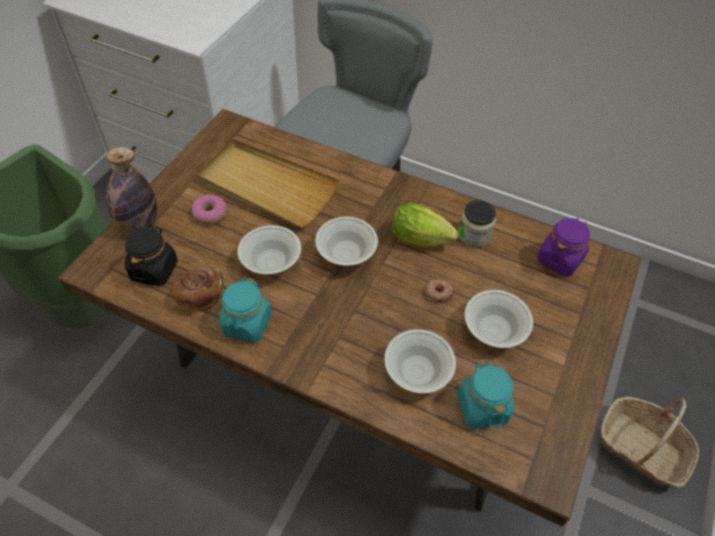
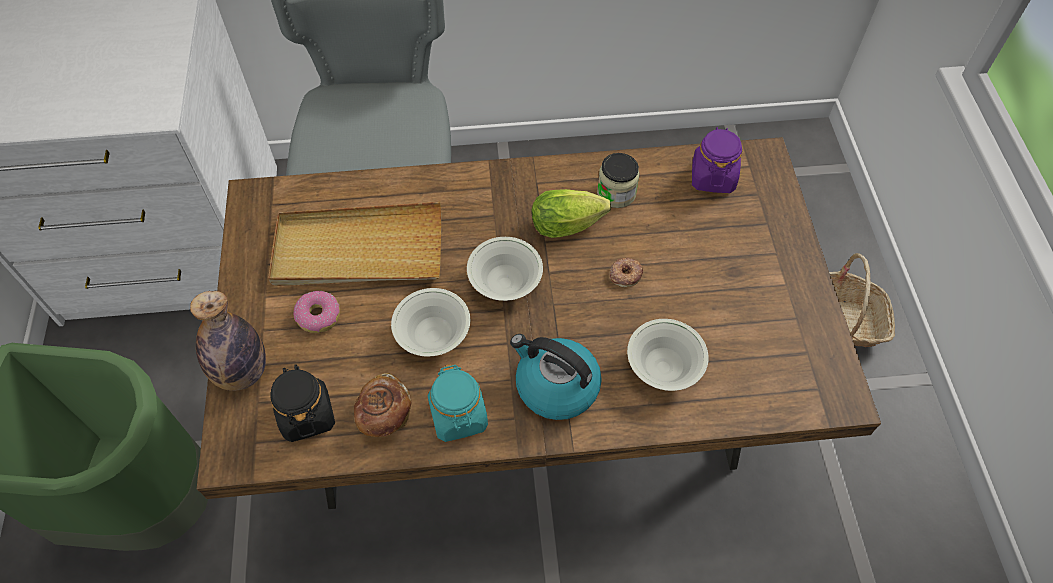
camera: 30 degrees left, 5 degrees up
turquoise jar [457,361,514,430] -> none
white bowl [465,290,533,348] -> none
none -> kettle [510,334,602,420]

